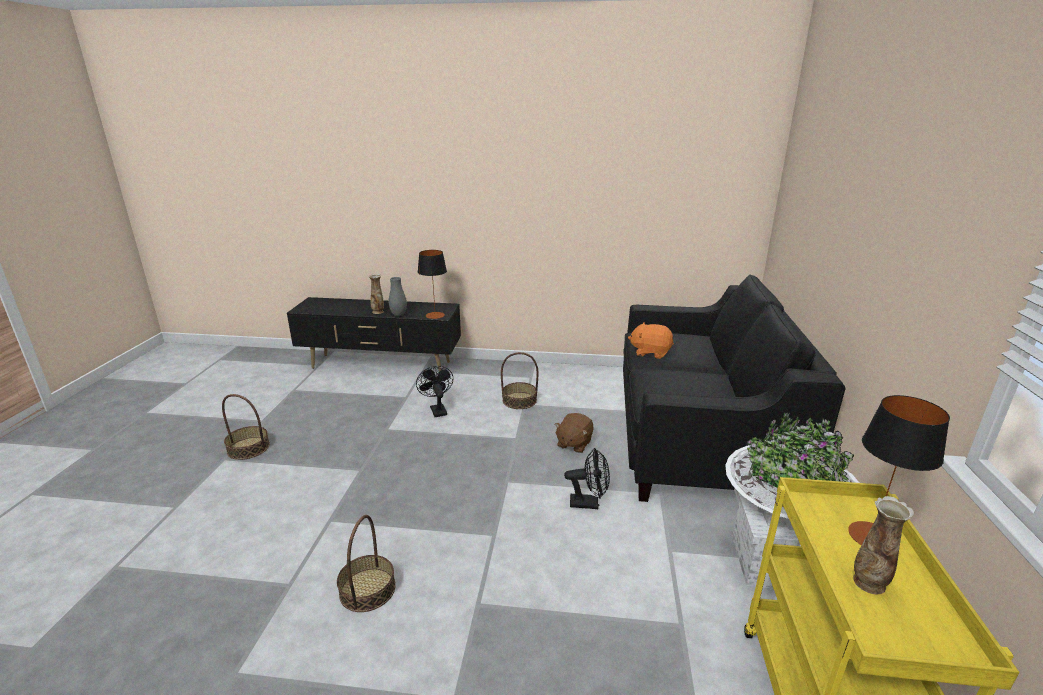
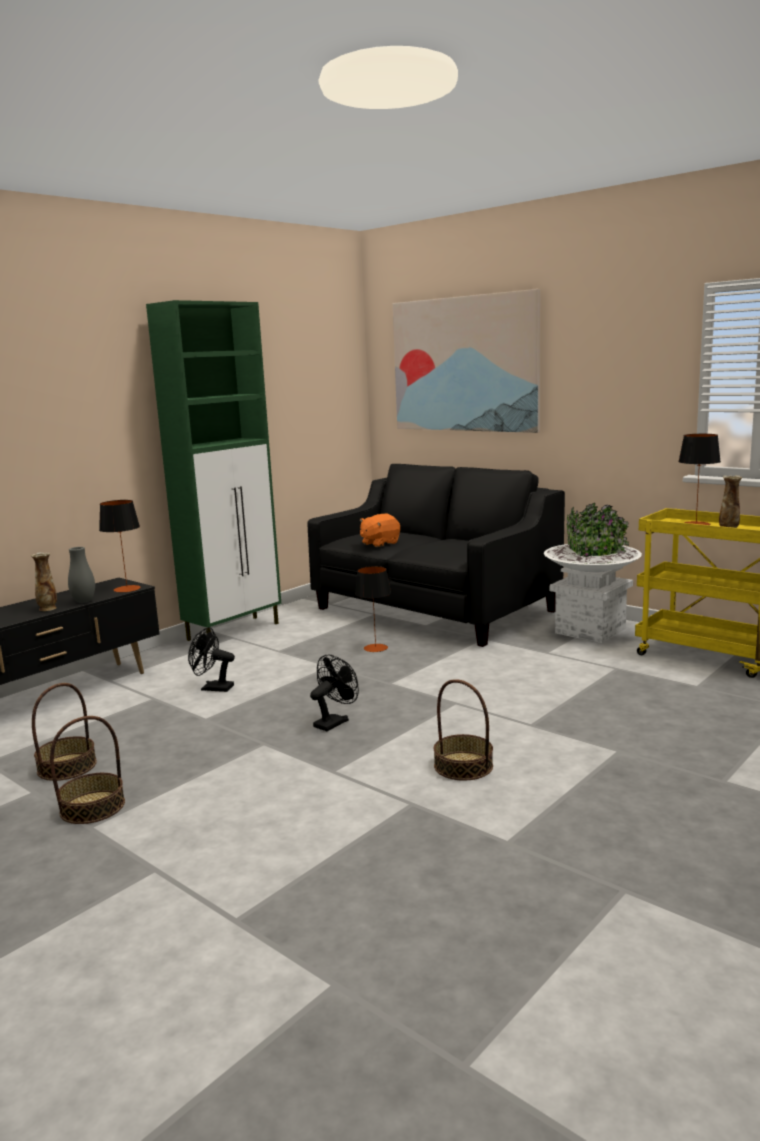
camera: 55 degrees left, 10 degrees down
basket [501,352,538,409] -> basket moved to [32,683,97,781]
brown plush toy [554,413,594,453] -> table lamp [355,566,391,652]
black fan [564,448,610,509] -> black fan moved to [310,654,359,731]
none -> green cabinet [146,300,281,641]
none -> picture [393,289,540,433]

